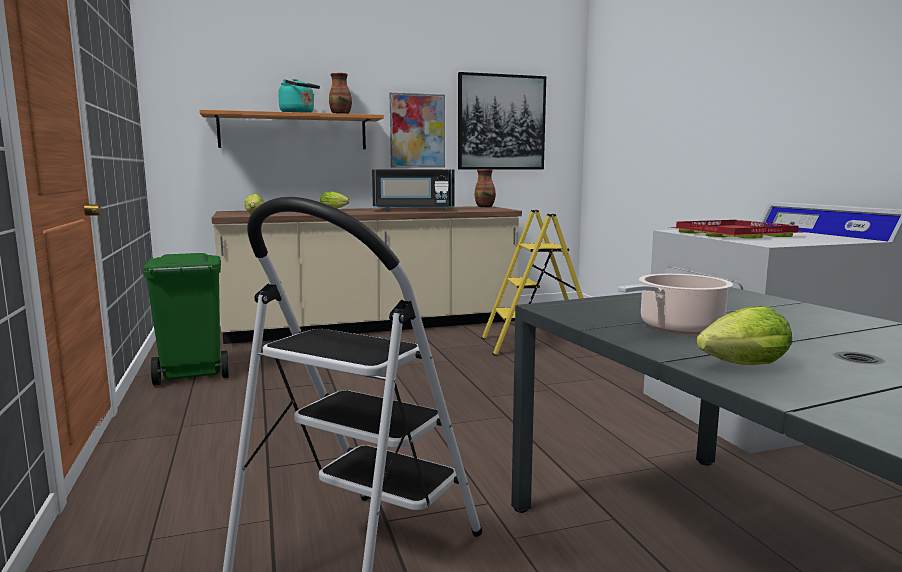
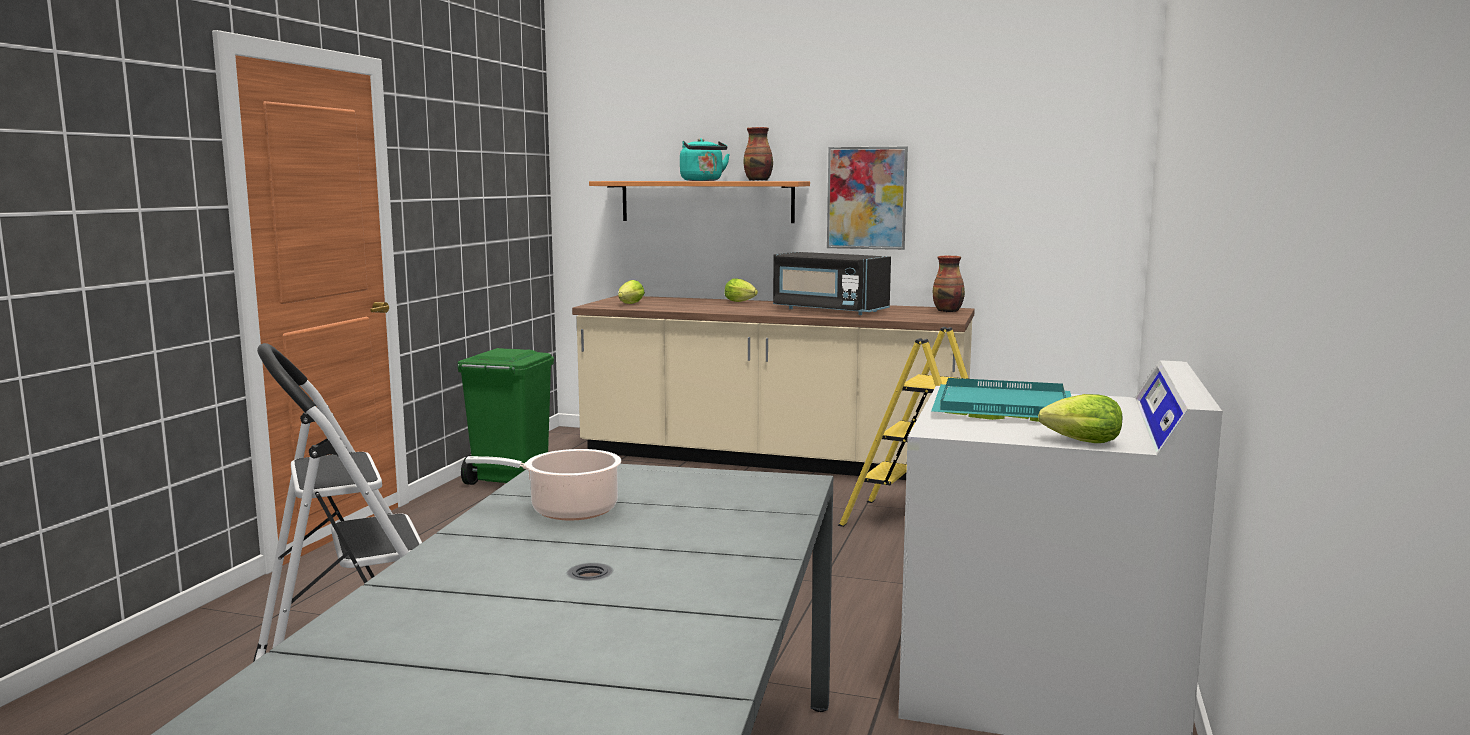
camera: 35 degrees right, 0 degrees up
picture [458,72,546,170] -> none
red tray [670,220,805,238] -> turquoise tray [931,378,1071,422]
lettuce [697,306,792,365] -> lettuce moved to [1038,394,1122,443]

